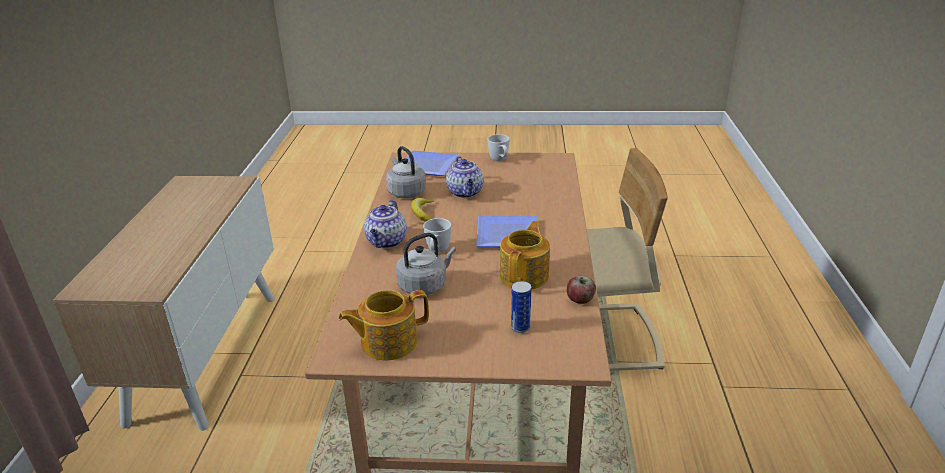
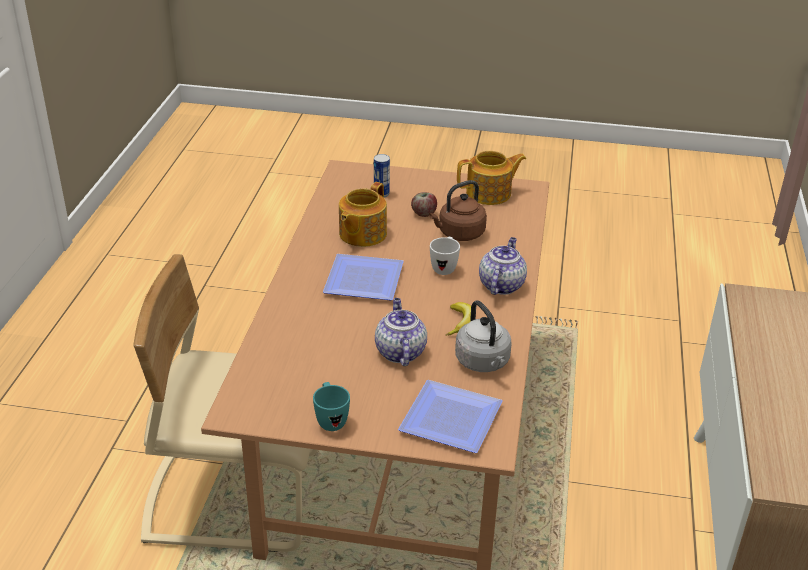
camera: 175 degrees left, 5 degrees up
grey kettle [396,233,456,295] -> brown kettle [429,180,487,241]
white mug [488,134,510,161] -> turquoise mug [313,382,350,431]
apple [567,276,596,304] -> apple moved to [411,192,437,217]

